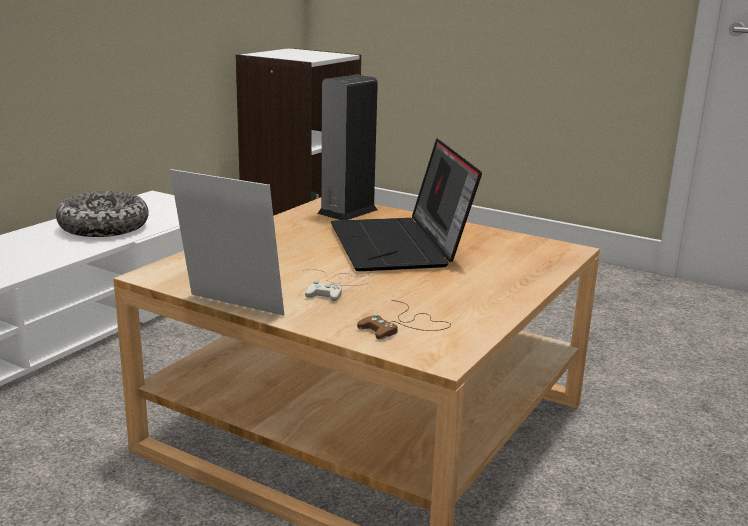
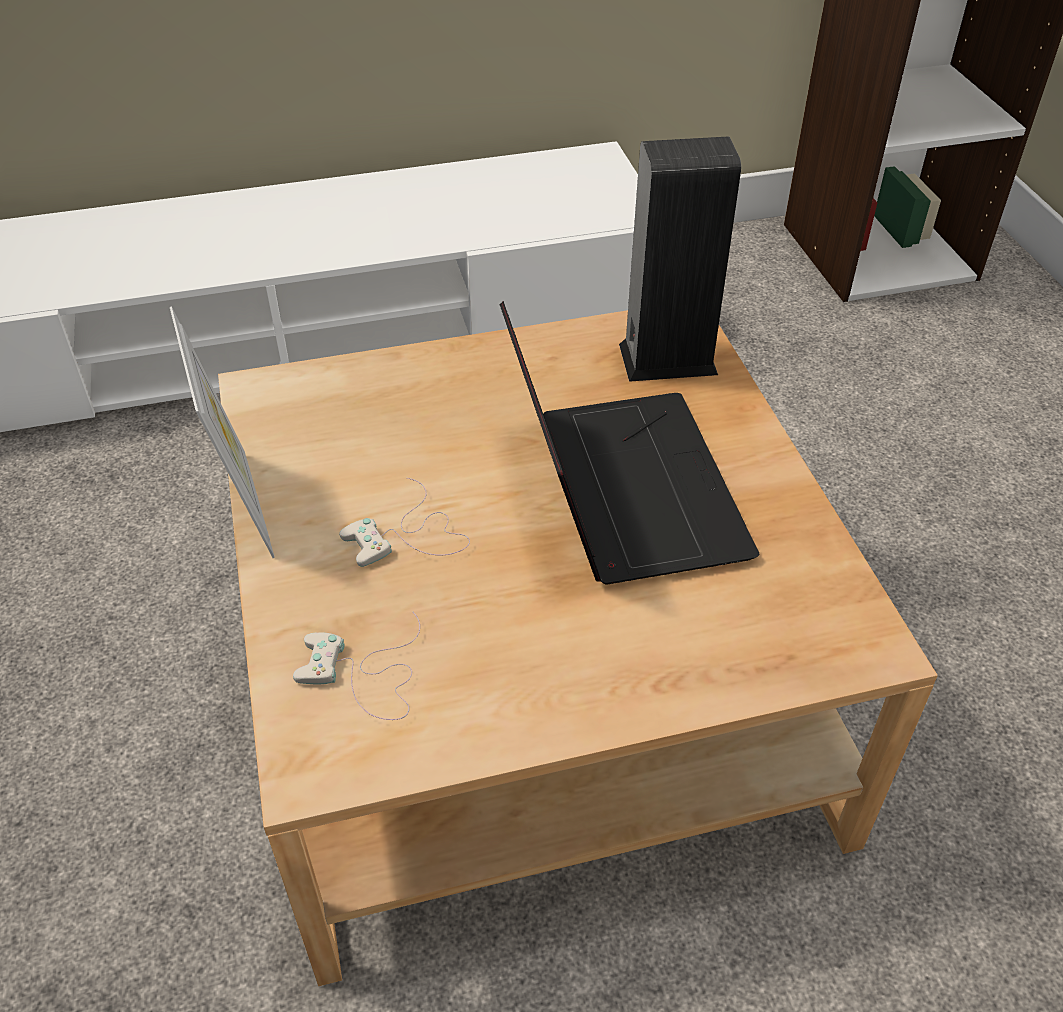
camera: 45 degrees right, 25 degrees up
bowl [56,191,149,237] -> none
laptop [331,139,482,271] -> laptop turned 135 degrees clockwise [500,301,759,584]
brown game controller [357,300,451,340] -> white game controller [293,612,420,720]

